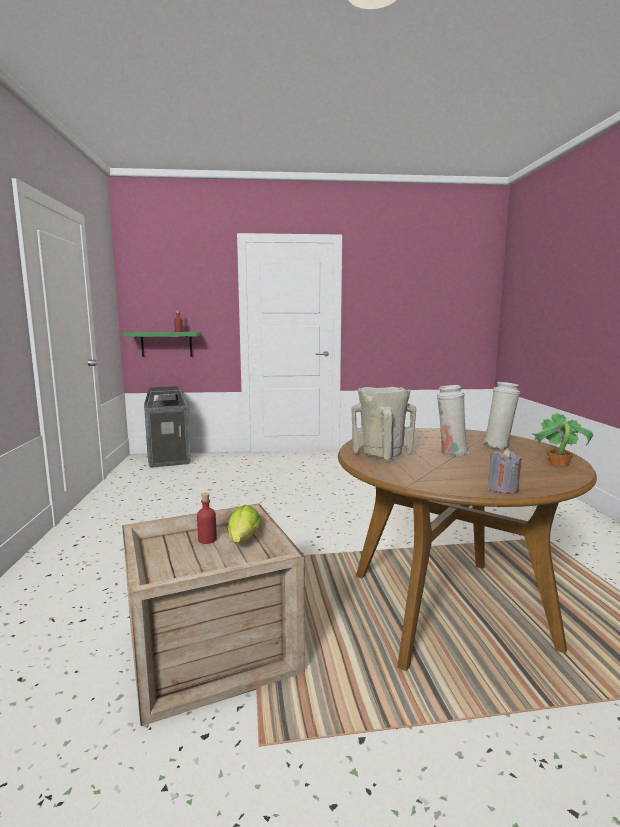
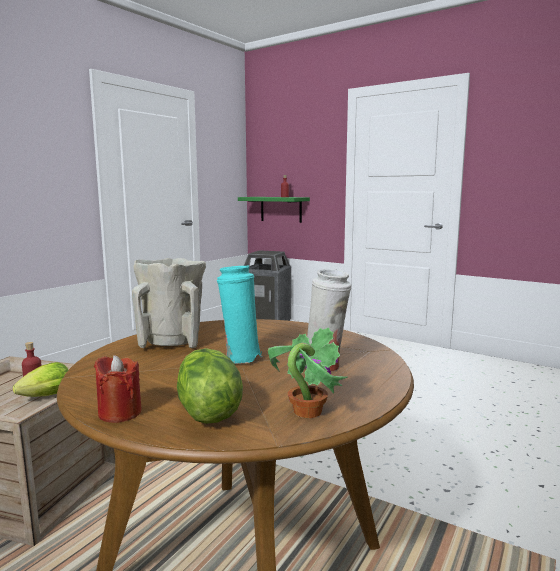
camera: 40 degrees right, 0 degrees up
white vase [437,385,469,456] -> turquoise vase [217,266,262,364]
grey candle [488,448,522,494] -> red candle [94,355,142,423]
none -> lettuce [177,348,243,424]

